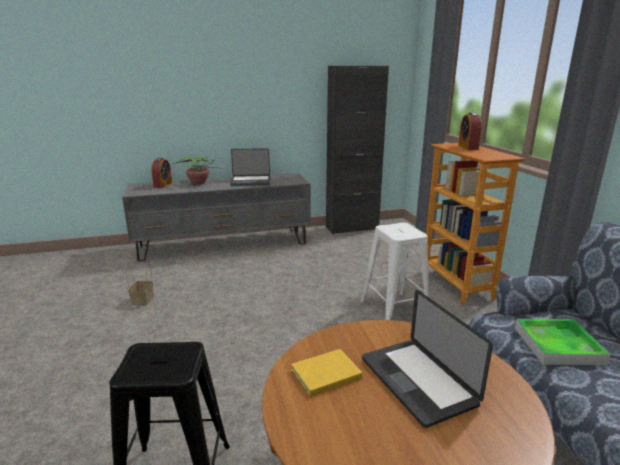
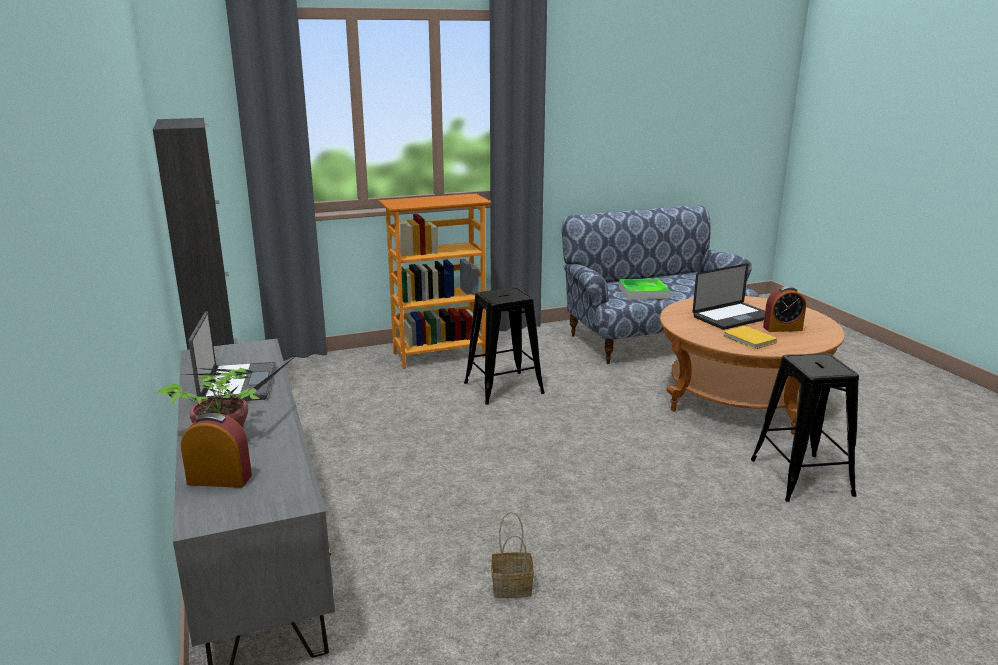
camera: 95 degrees left, 0 degrees up
white stool [361,222,429,320] -> black stool [464,287,545,405]
alarm clock [458,112,482,150] -> alarm clock moved to [763,286,806,332]

